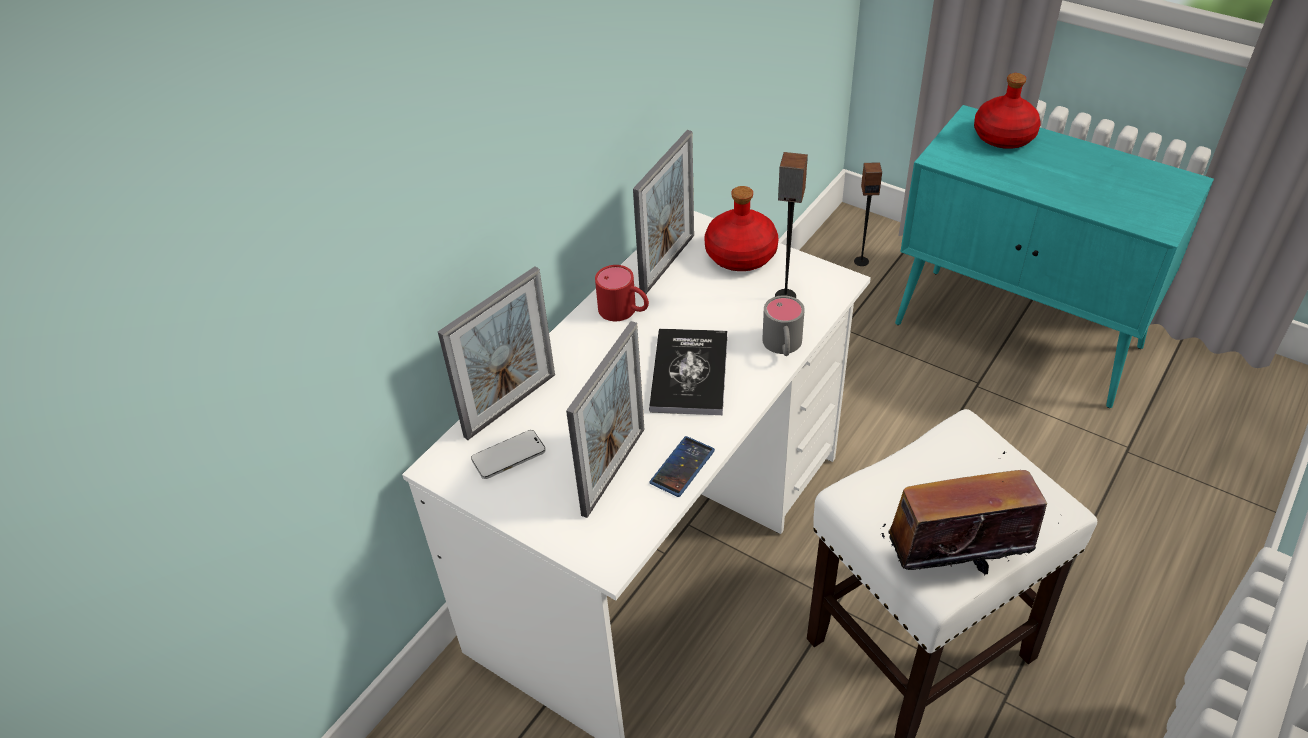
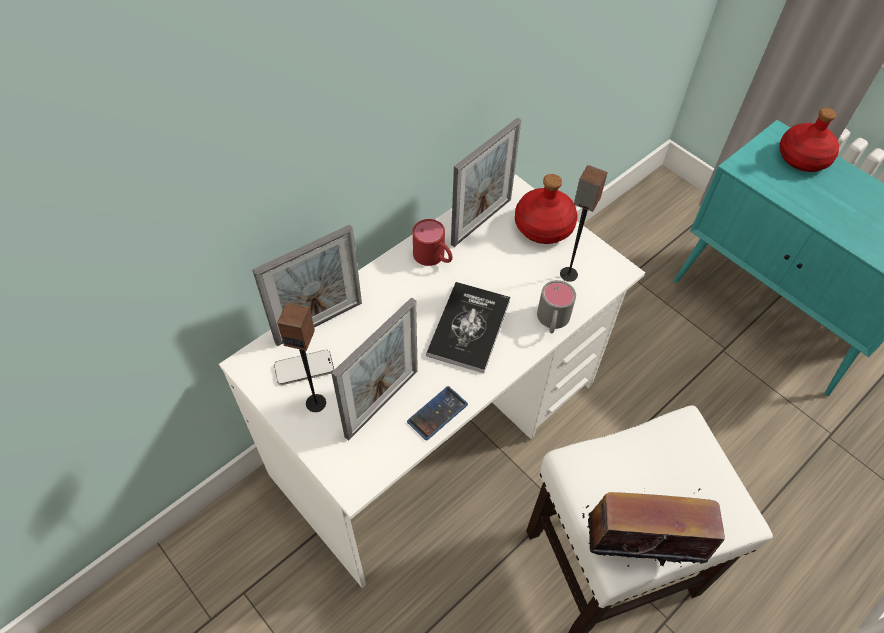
camera: 10 degrees right, 10 degrees up
speaker [854,162,882,266] -> speaker moved to [277,302,326,412]

